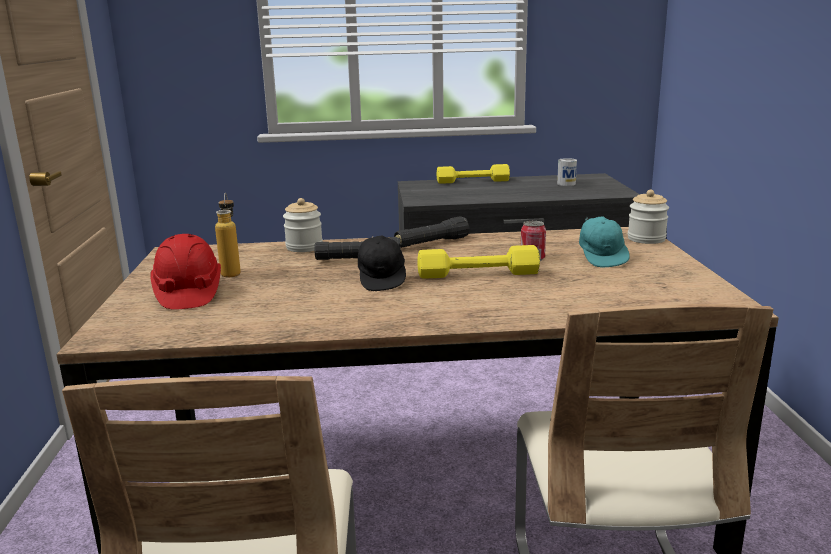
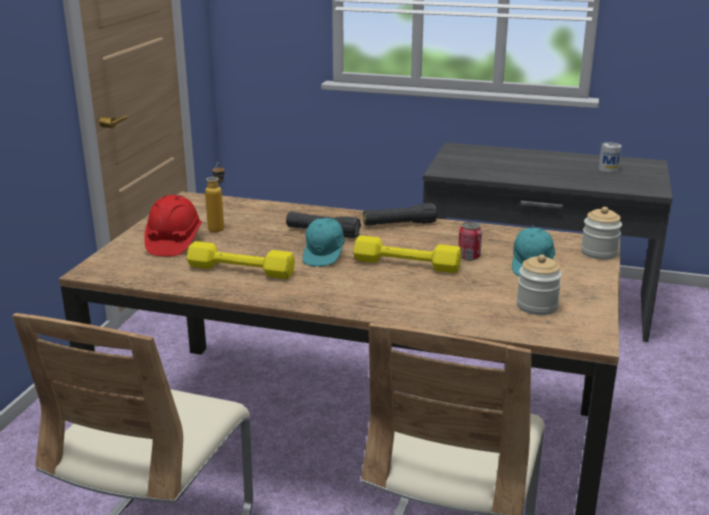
camera: 20 degrees right, 5 degrees up
jar [283,198,323,252] -> jar moved to [516,255,562,315]
black cap [358,236,406,291] -> turquoise cap [302,215,345,267]
yellow dumbbell [436,164,510,184] -> yellow dumbbell moved to [187,241,295,279]

